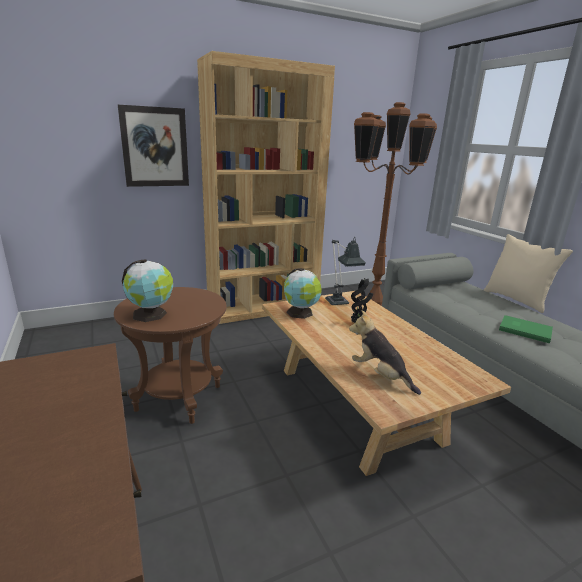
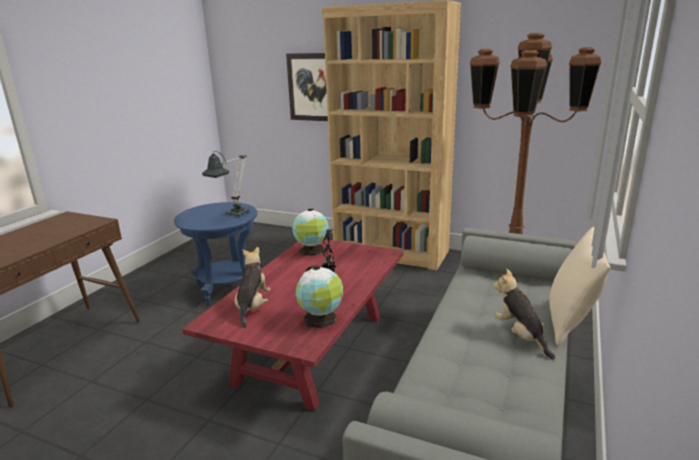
camera: 50 degrees right, 0 degrees up
brown side table [114,287,227,424] -> blue side table [174,202,257,305]
globe [122,259,173,322] -> globe moved to [296,265,343,328]
beige coffee table [262,291,511,476] -> red coffee table [182,239,404,411]
table lamp [325,239,366,305] -> table lamp moved to [202,151,250,216]
green book [499,315,553,344] -> none
none -> plush toy [493,269,555,360]

